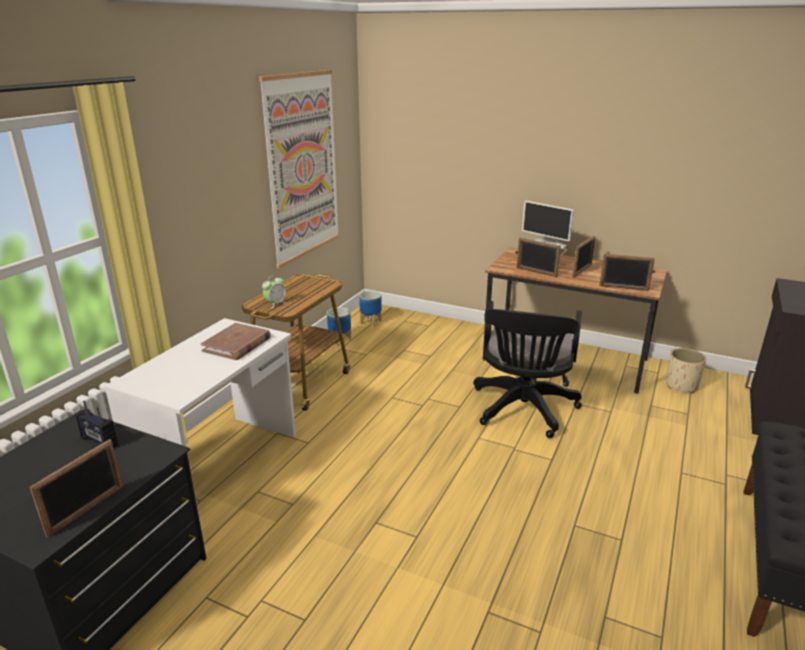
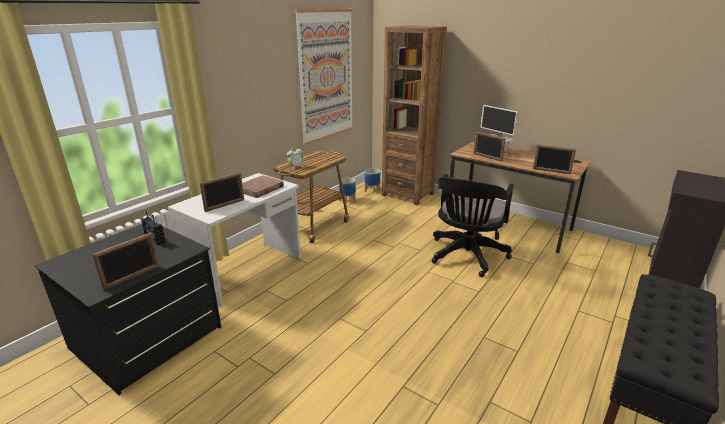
camera: 10 degrees right, 0 degrees up
picture frame [572,236,595,278] -> picture frame moved to [199,172,244,212]
beige planter [666,348,707,393] -> none
none -> brown bookcase [382,26,447,205]

